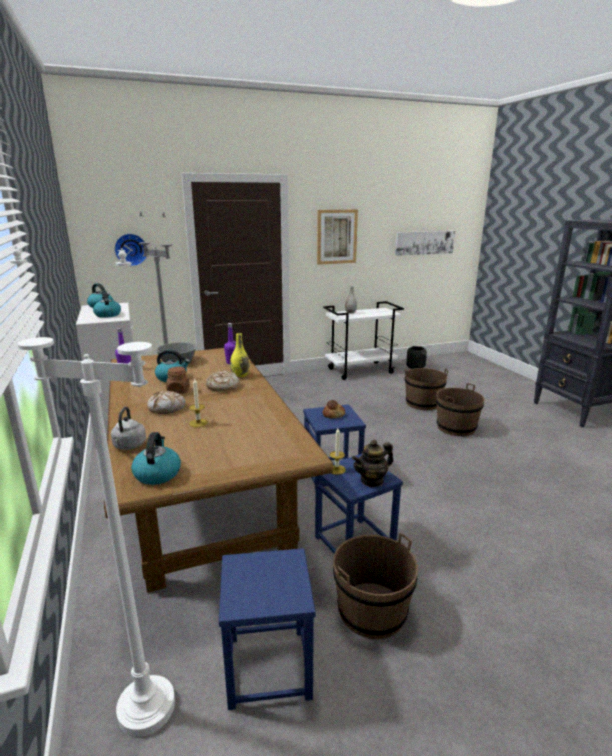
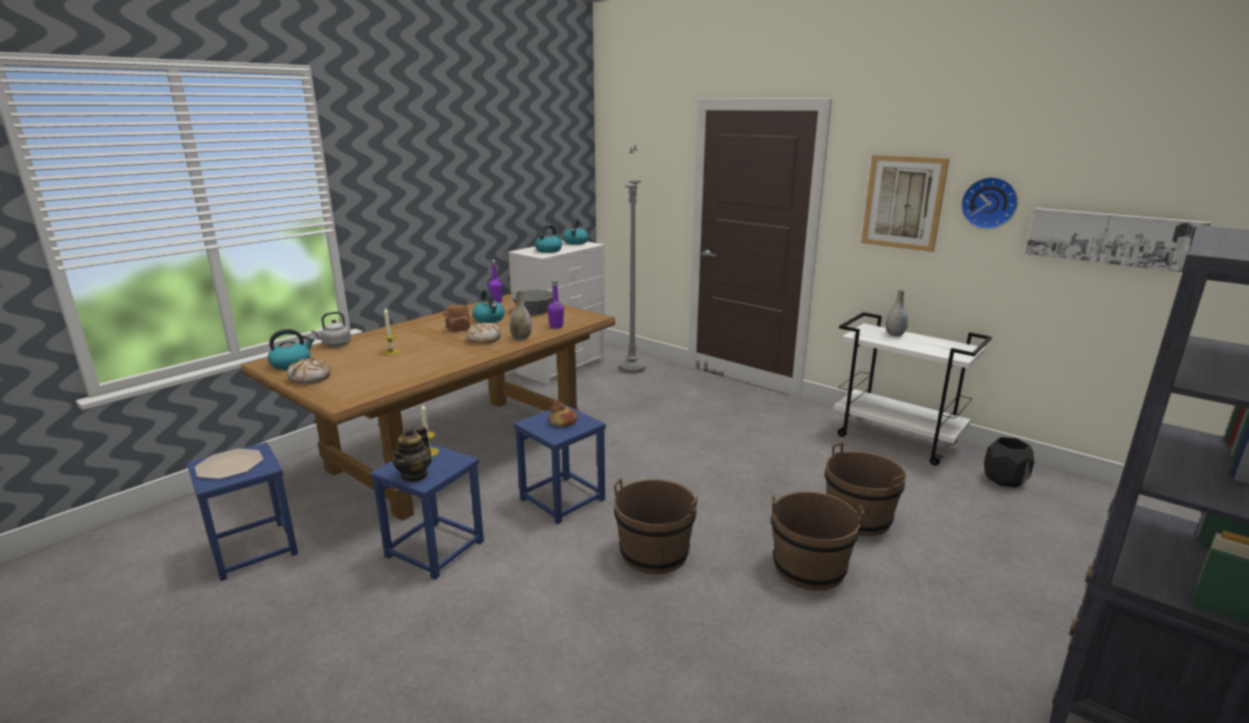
camera: 60 degrees right, 0 degrees up
white floor lamp [10,246,175,737] -> none
wall clock [114,233,148,266] -> wall clock moved to [961,177,1018,229]
bread [147,391,186,414] -> bread moved to [287,358,331,384]
yellow vase [230,333,250,377] -> grey vase [509,289,532,340]
brown bucket [333,532,418,639] -> brown bucket moved to [614,478,698,574]
teapot [352,440,393,487] -> teapot turned 105 degrees counterclockwise [392,426,432,482]
none -> plate [195,449,263,479]

